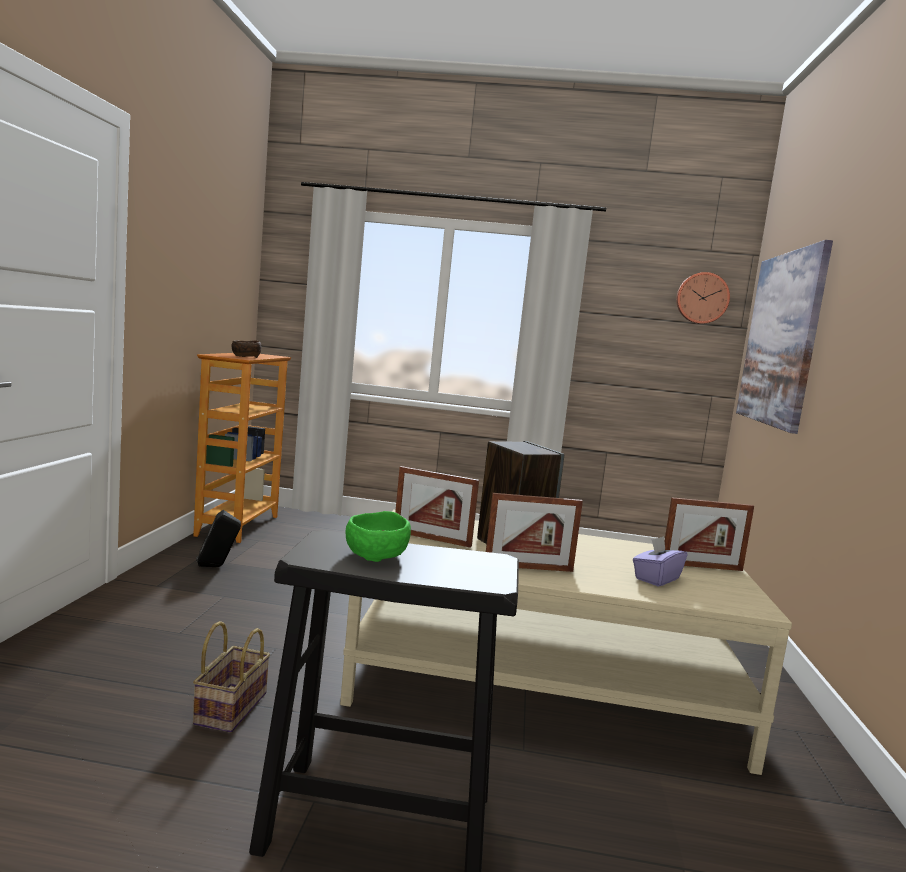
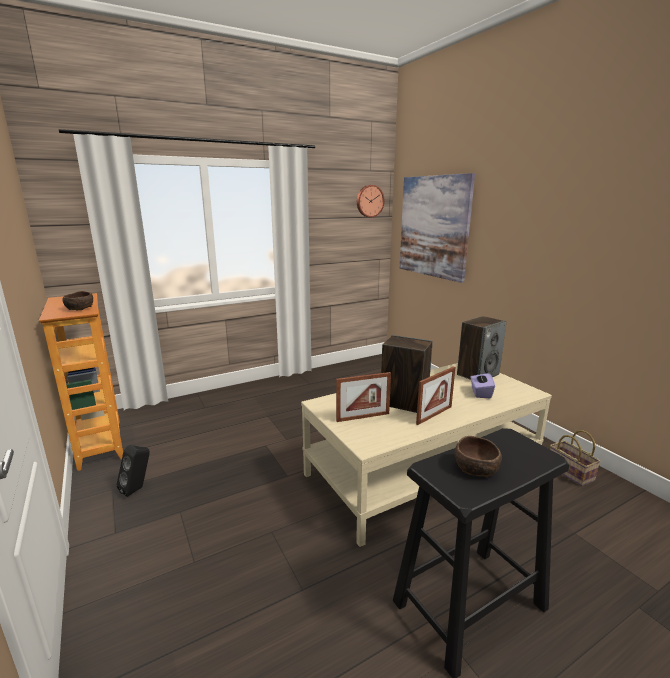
camera: 35 degrees left, 10 degrees up
basket [193,621,270,733] -> basket moved to [550,430,601,486]
green bowl [345,511,411,562] -> brown bowl [455,436,502,477]
picture frame [665,497,754,571] -> speaker [457,316,507,380]

